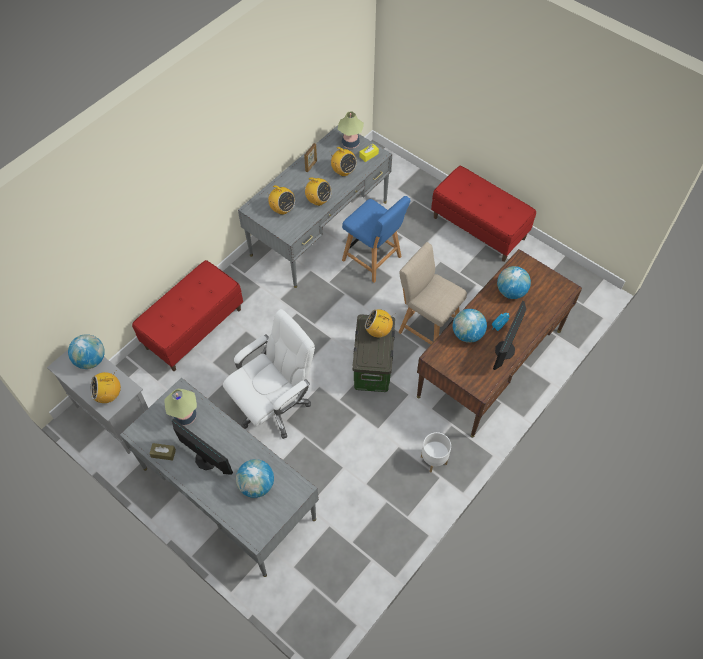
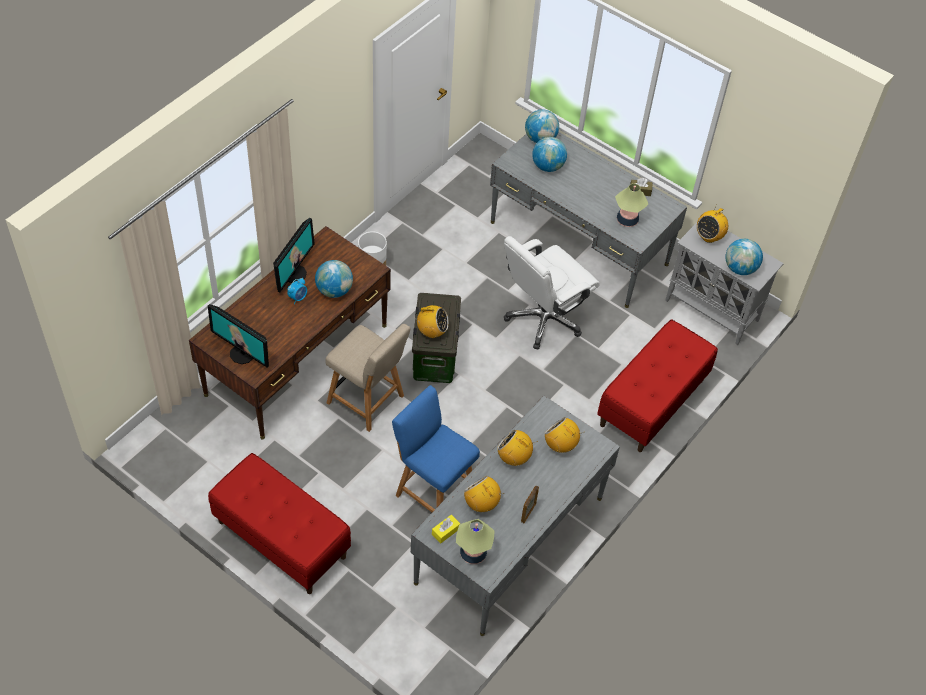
camera: 175 degrees right, 5 degrees down
radio [90,370,121,403] -> radio turned 150 degrees clockwise [697,208,728,243]
monitor [172,418,233,475] -> monitor moved to [208,304,269,367]
globe [497,266,531,299] -> globe moved to [525,109,559,143]

